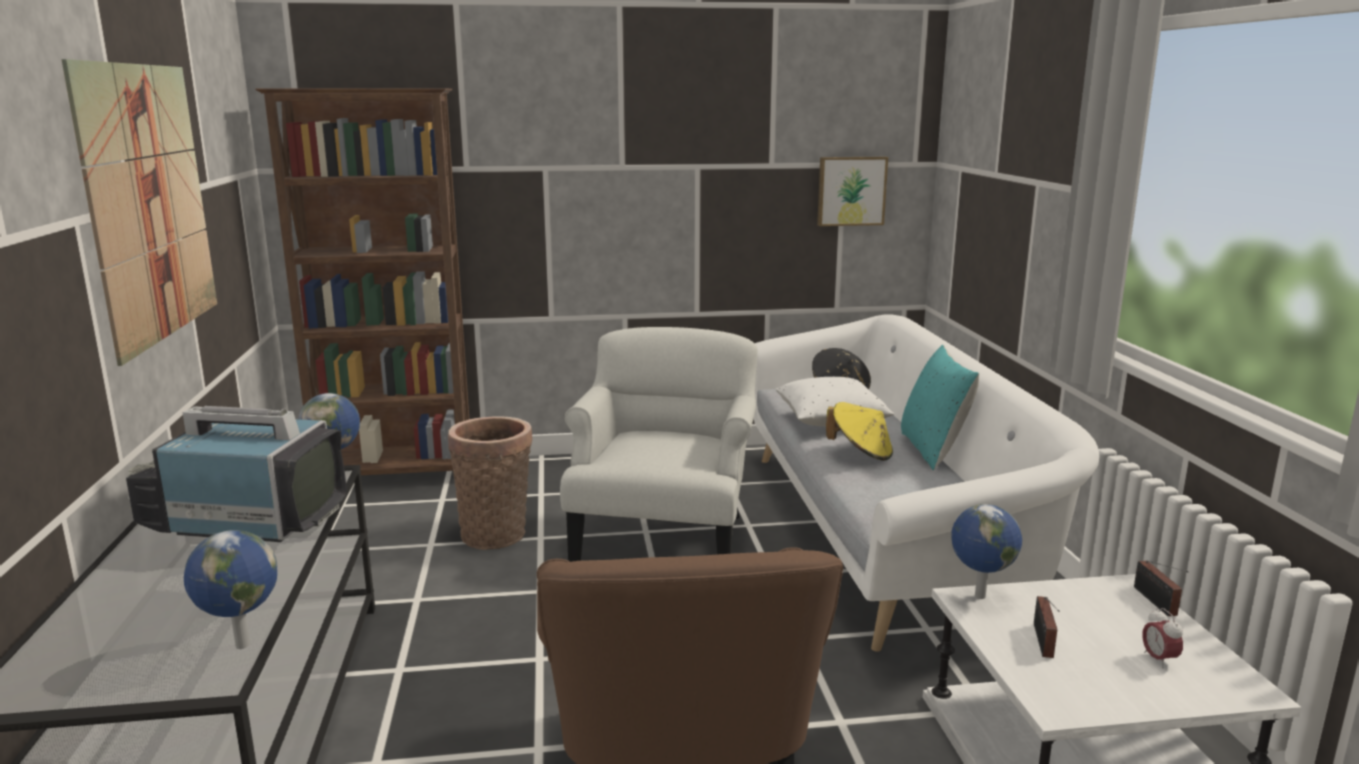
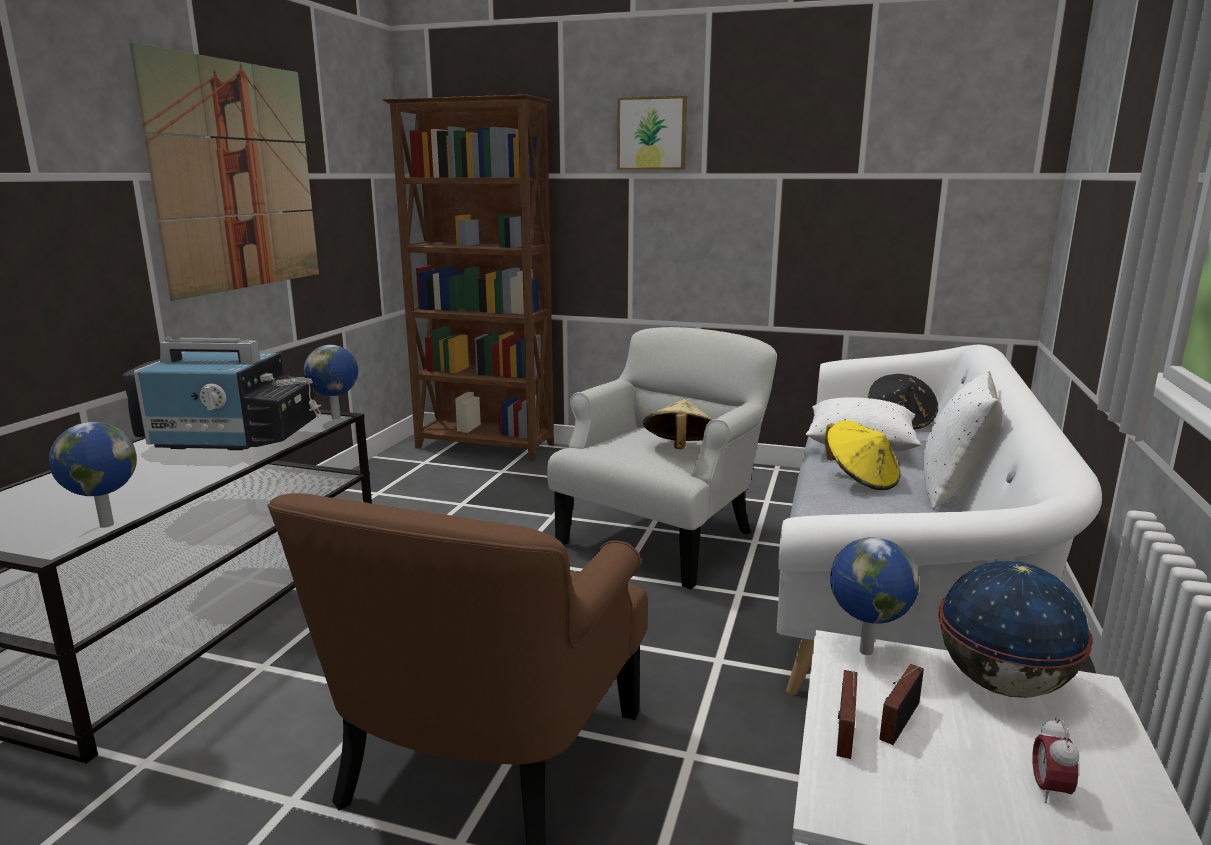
camera: 25 degrees right, 0 degrees up
television [126,406,347,542] -> television turned 150 degrees clockwise [122,336,321,450]
basket [448,416,532,550] -> none
picture [817,157,888,226] -> picture moved to [617,96,687,170]
turquoise pillow [901,345,979,470] -> white pillow [923,371,1003,510]
radio [1134,560,1188,616] -> radio moved to [837,670,858,759]
none -> beige hat [643,399,713,449]
none -> globe [938,561,1093,698]

